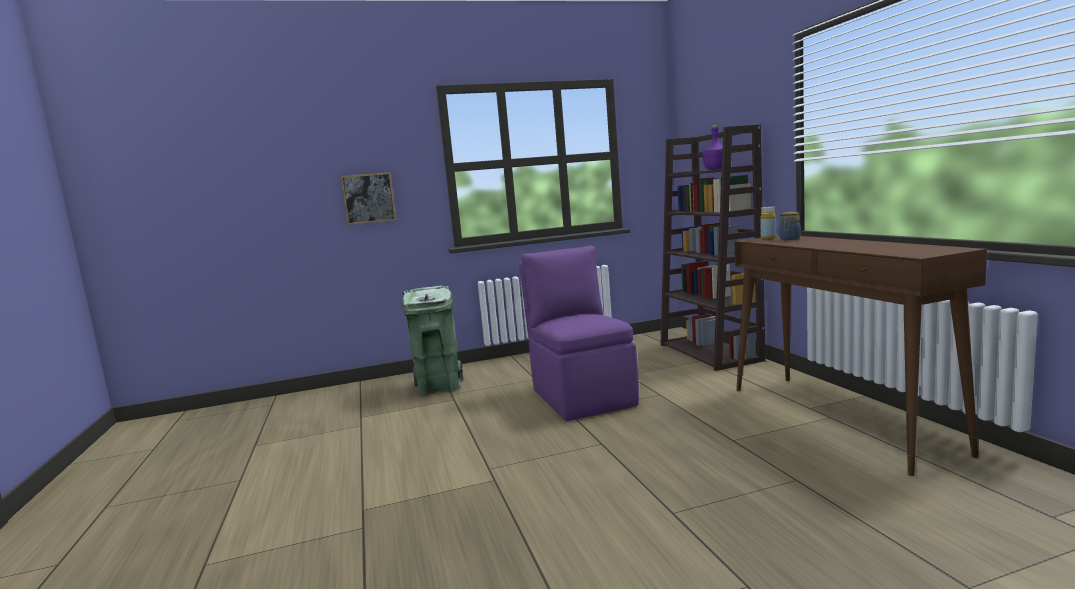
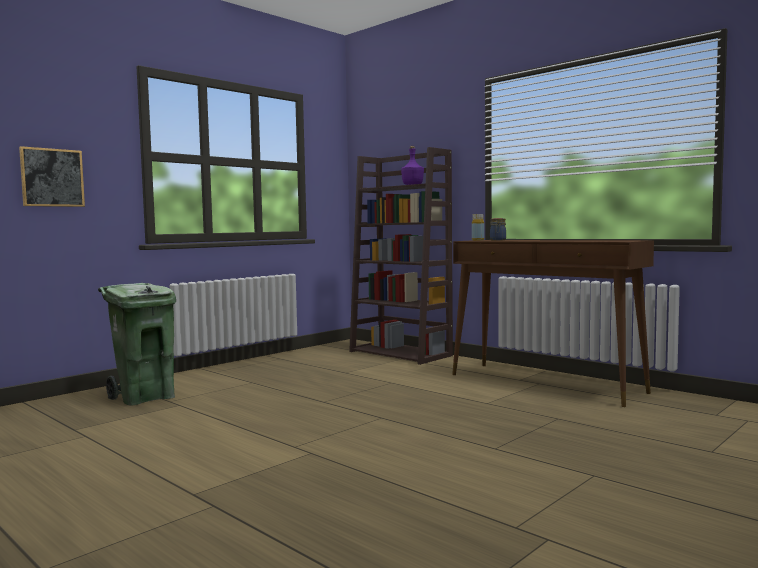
camera: 30 degrees left, 5 degrees down
purple chair [519,246,639,421] -> none

